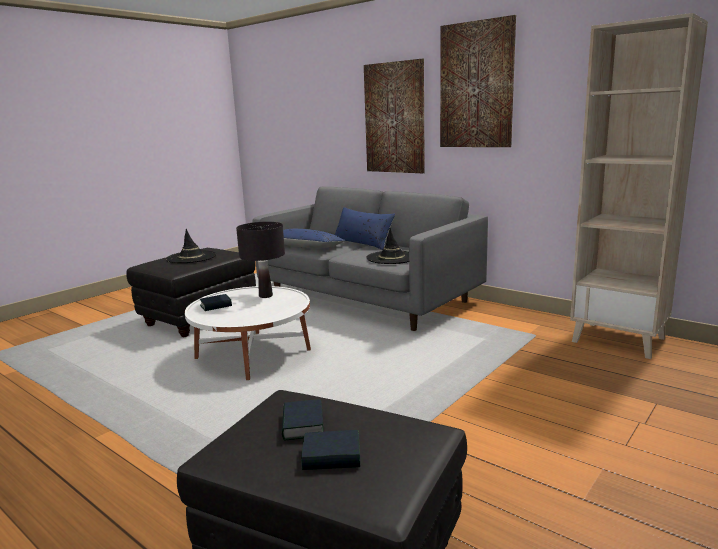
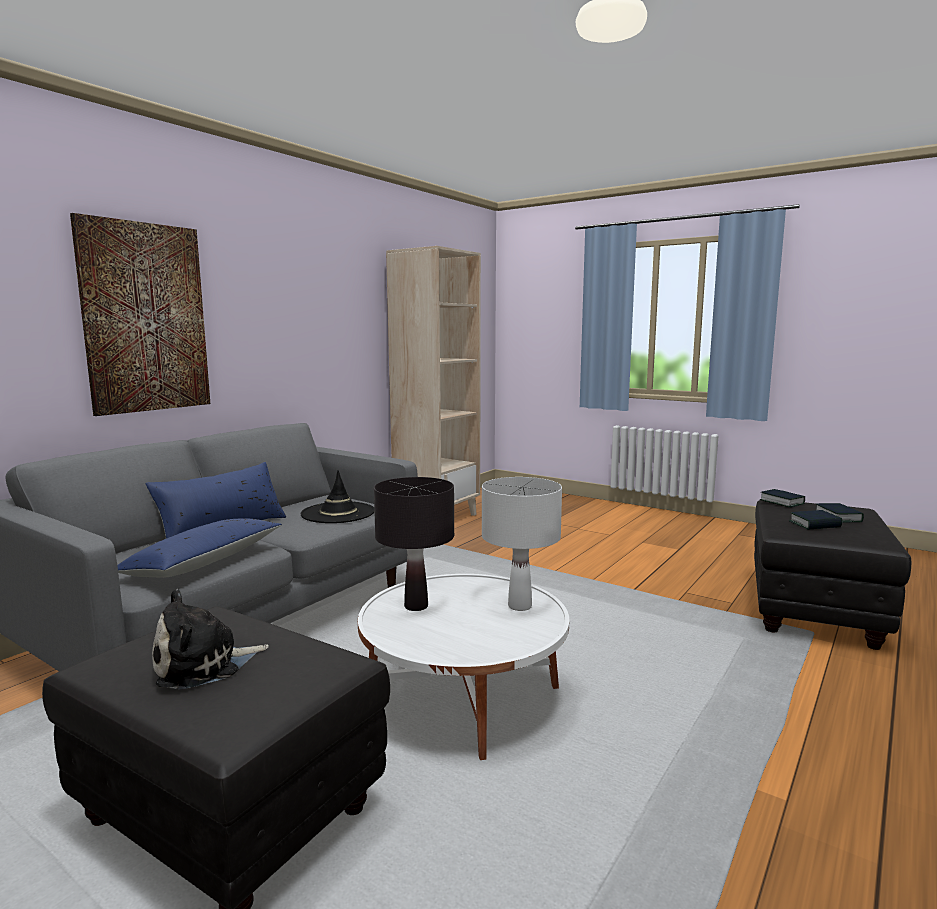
camera: 95 degrees left, 5 degrees down
black hat [166,229,216,263] -> plush toy [152,589,269,690]
book [200,294,232,311] -> book moved to [760,489,805,507]
picture [440,15,516,147] -> none
none -> white table lamp [482,477,562,611]

